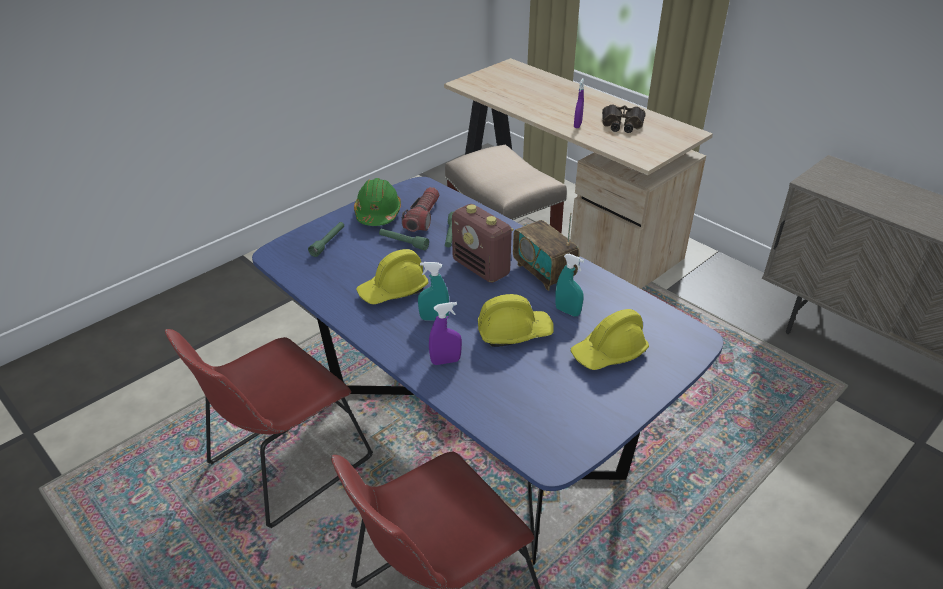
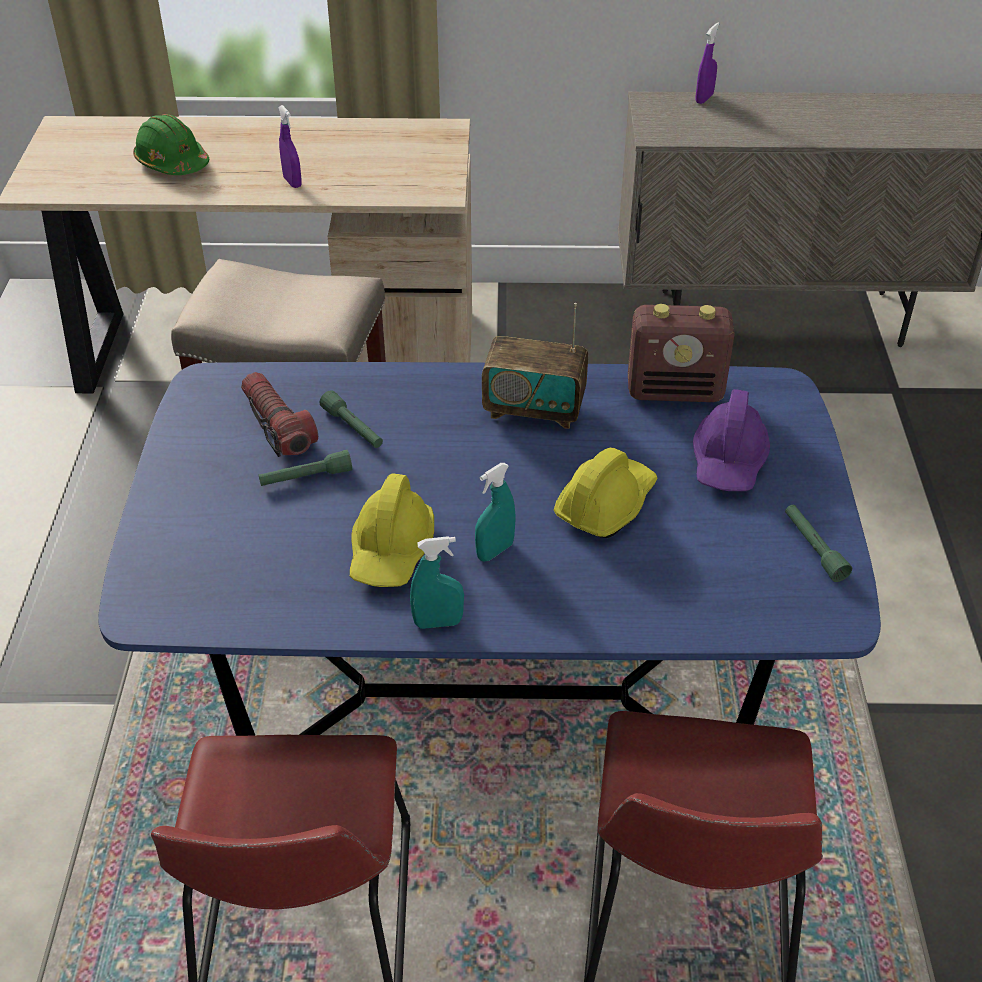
camera: 45 degrees left, 5 degrees up
green flashlight [308,222,344,257] -> green flashlight moved to [785,505,852,582]
green hard hat [354,178,401,226] -> green hard hat moved to [133,114,209,175]
purple spray bottle [429,302,462,365] -> purple spray bottle moved to [696,23,719,104]
radio [452,204,513,283] -> radio moved to [628,304,735,402]
turquoise spray bottle [555,254,584,316] -> turquoise spray bottle moved to [410,536,464,629]
yellow hard hat [571,309,649,370] -> purple hard hat [693,389,770,491]
binoculars [602,104,646,133] -> none

